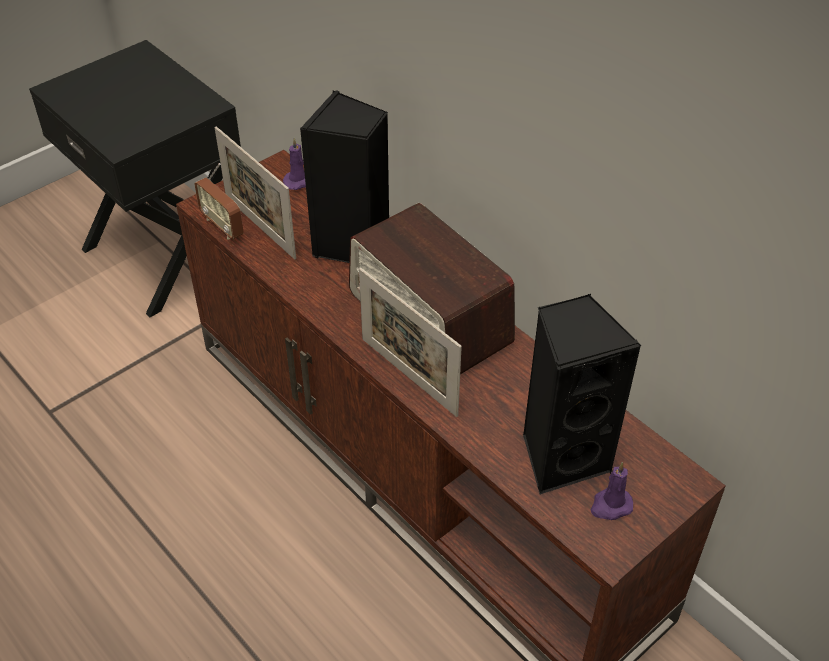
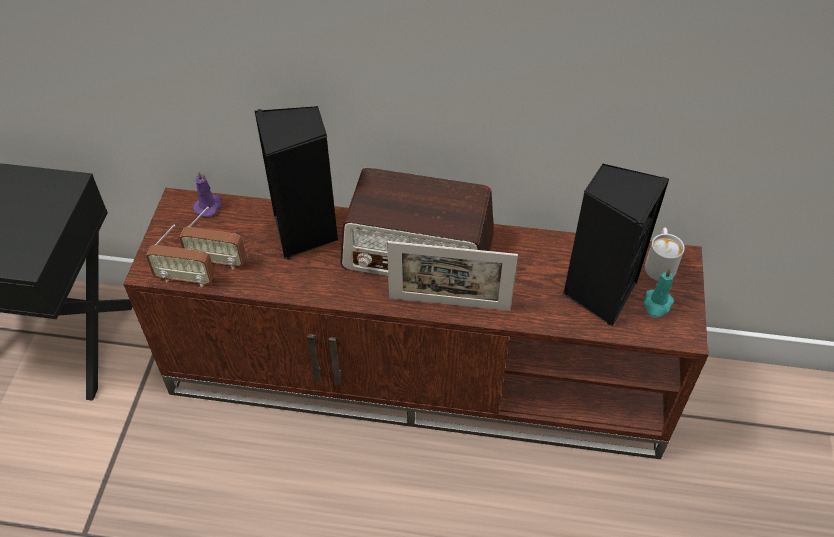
camera: 40 degrees left, 5 degrees up
picture frame [215,126,296,259] -> radio [179,207,246,269]
purple candle [591,462,633,520] -> turquoise candle [643,268,674,318]
none -> white mug [645,228,685,281]

